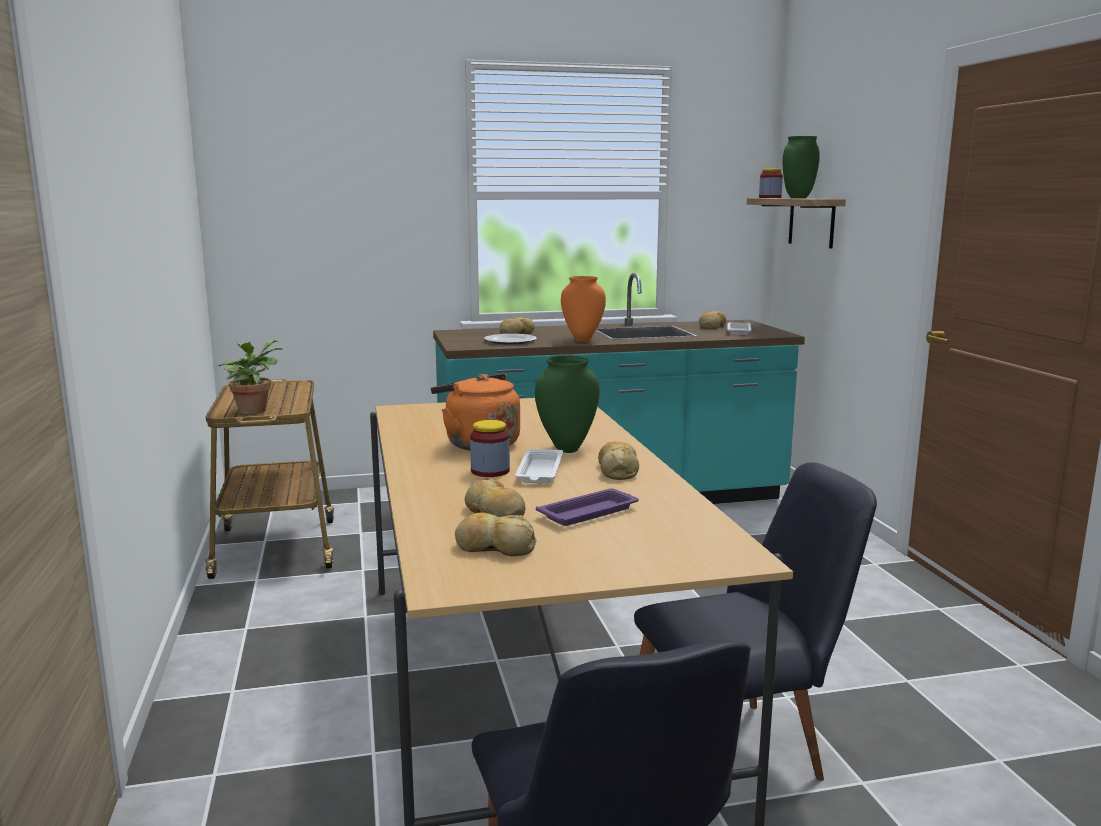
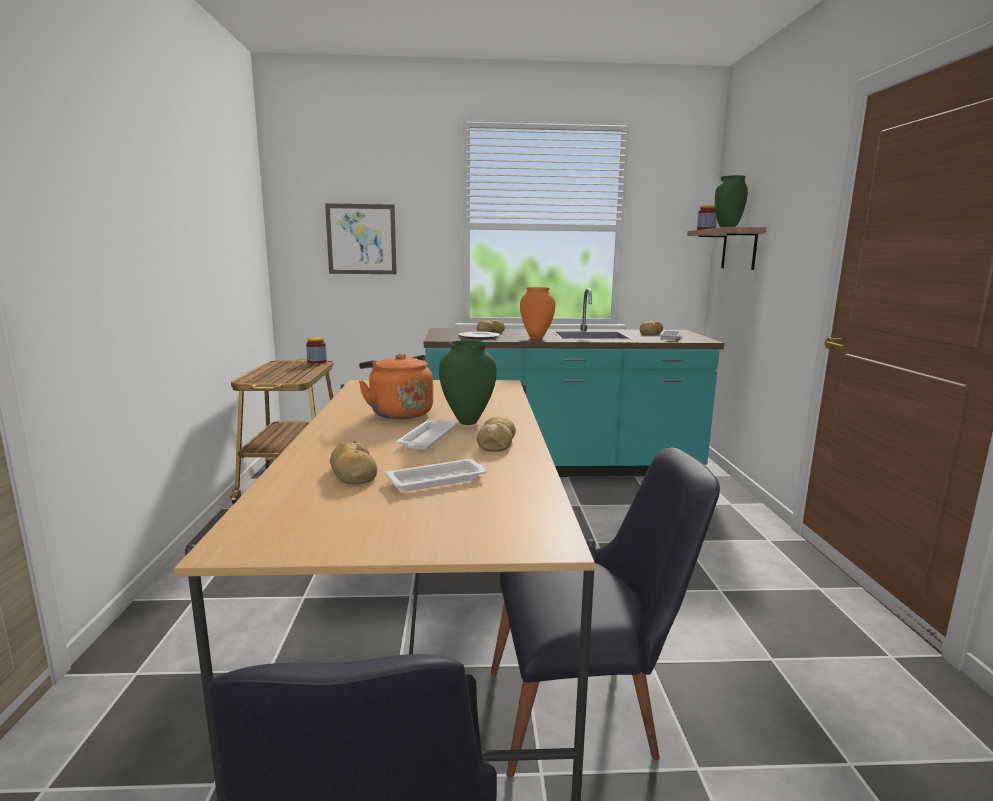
camera: 10 degrees right, 0 degrees up
potted plant [218,340,283,414] -> none
bread [455,513,537,556] -> none
jar [470,420,510,477] -> jar moved to [306,337,327,364]
purple tray [536,488,639,526] -> white tray [384,459,487,491]
none -> picture [325,203,397,274]

